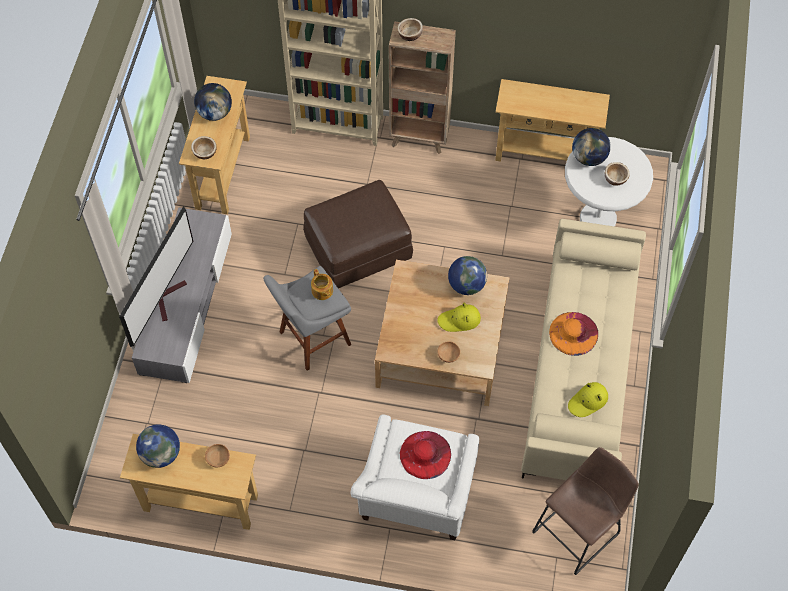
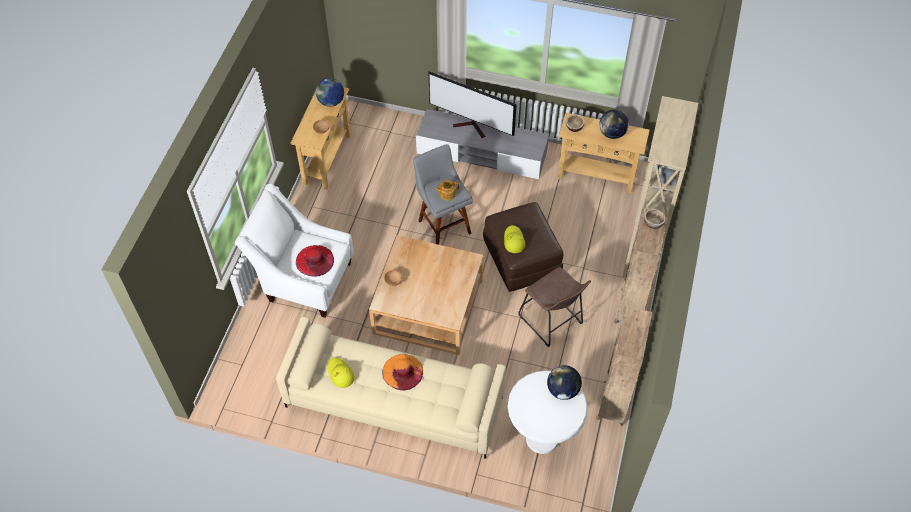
camera: 95 degrees right, 5 degrees down
yellow hat [437,302,481,332] -> yellow hat moved to [504,225,525,253]
globe [448,256,487,295] -> none
beige console table [495,79,610,161] -> brown bookcase [596,306,652,426]
brown stool [532,447,639,575] -> brown stool moved to [518,267,591,347]
bowl [605,162,630,186] -> none

